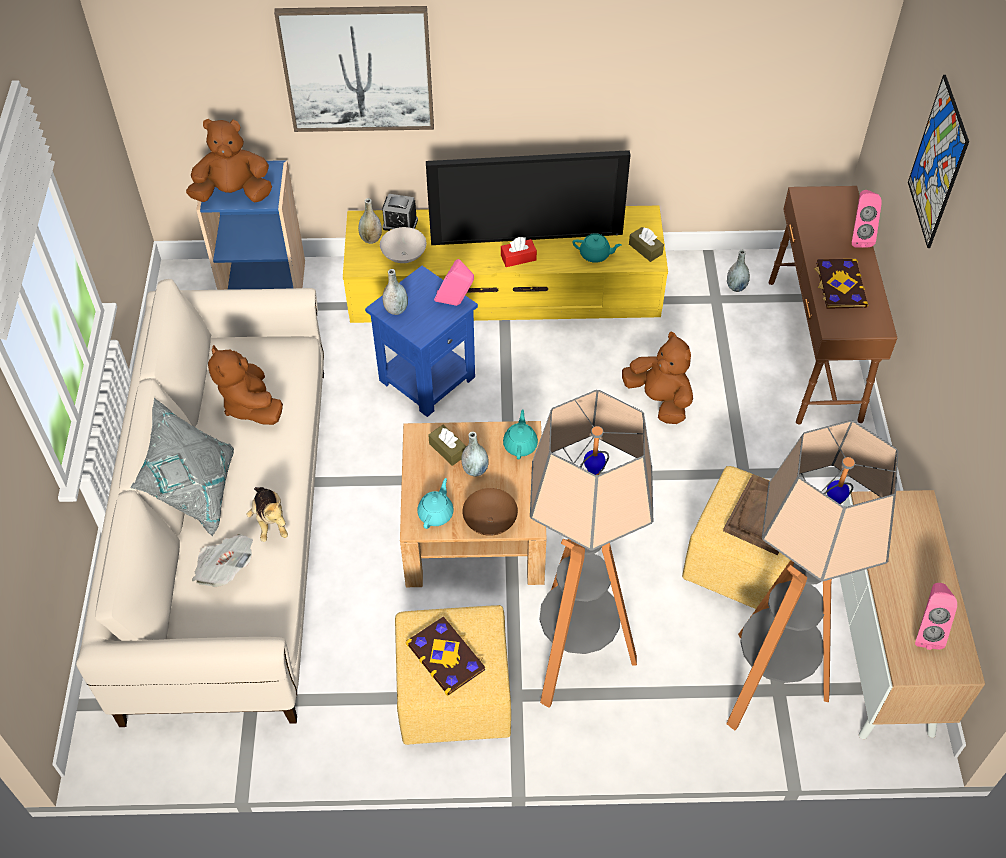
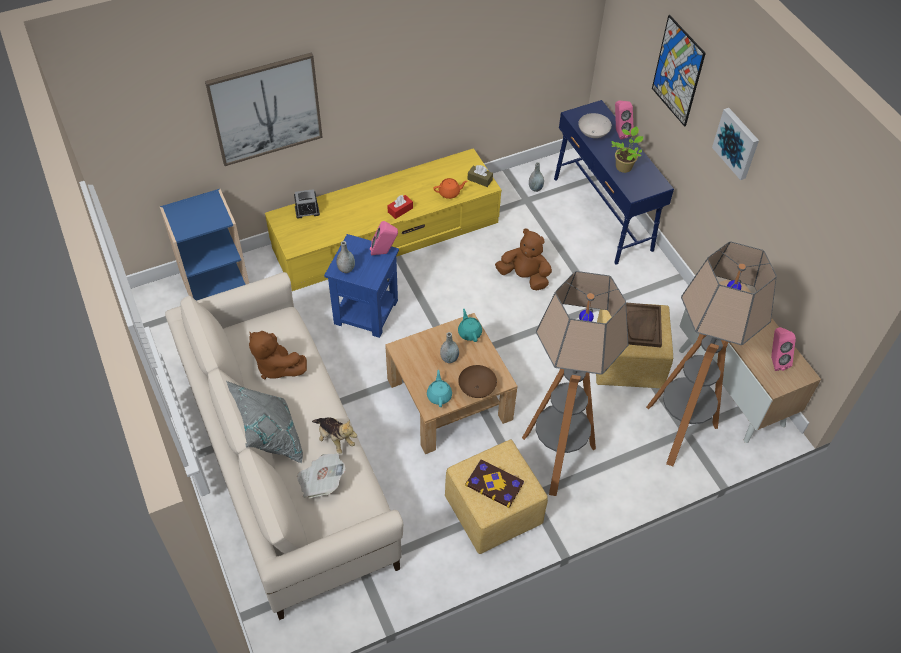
camera: 25 degrees left, 0 degrees up
brown plush toy [186,119,272,203] -> none
grey vase [358,198,382,244] -> none
white bowl [380,227,427,263] -> white bowl moved to [578,113,612,138]
television [426,150,630,245] -> none
brown tissue box [428,425,466,466] -> none
turquoise teapot [573,233,622,263] -> orange teapot [433,178,468,199]
brown console table [769,186,897,424] -> blue console table [554,100,674,265]
book [814,258,868,309] -> potted plant [611,126,643,173]
none -> picture [712,108,759,180]

